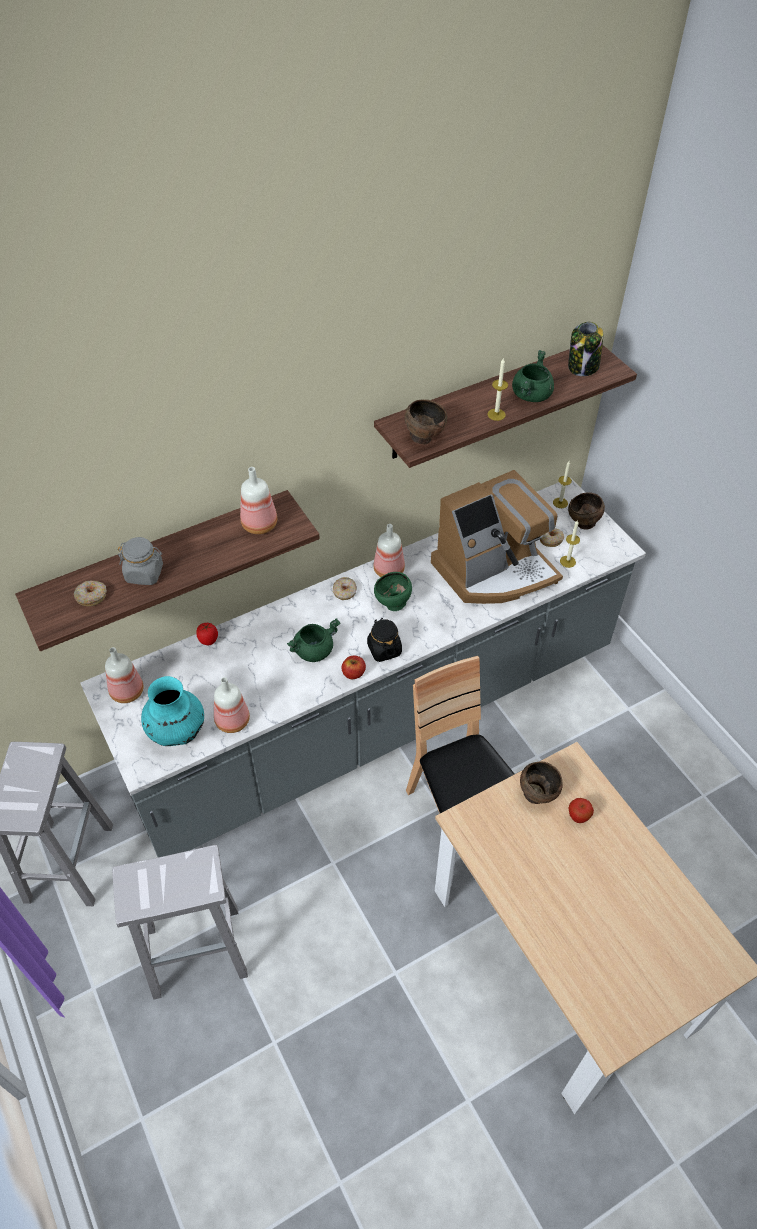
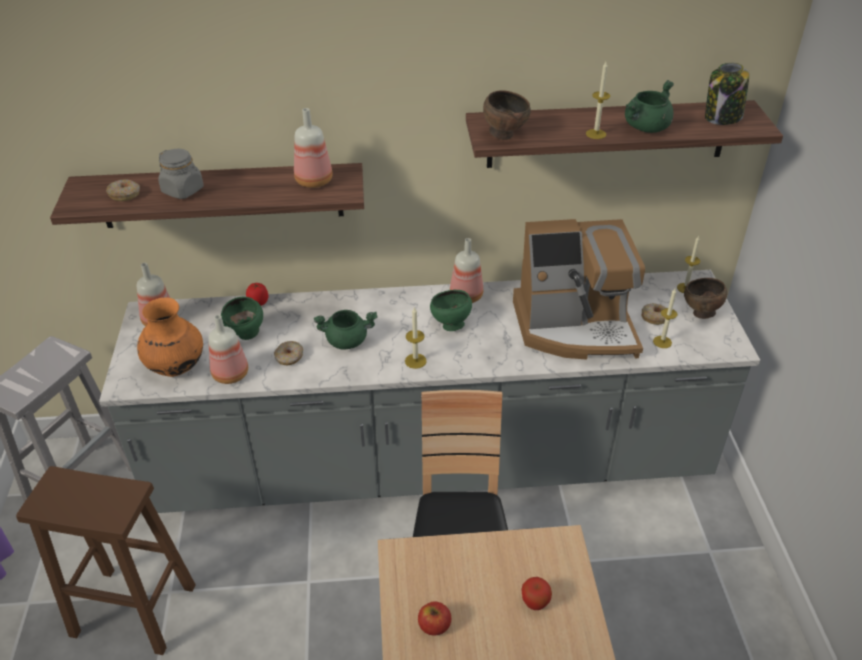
camera: 25 degrees right, 10 degrees down
white stool [112,845,248,1000] -> brown stool [16,466,196,655]
turquoise vase [141,676,204,746] -> orange vase [137,297,203,377]
donut [333,577,357,600] -> donut moved to [274,341,303,365]
apple [342,656,366,679] -> apple moved to [418,601,451,636]
black jar [367,618,402,662] -> candle [405,307,427,369]
brown bowl [520,762,563,804] -> none
none -> green bowl [221,297,263,340]

